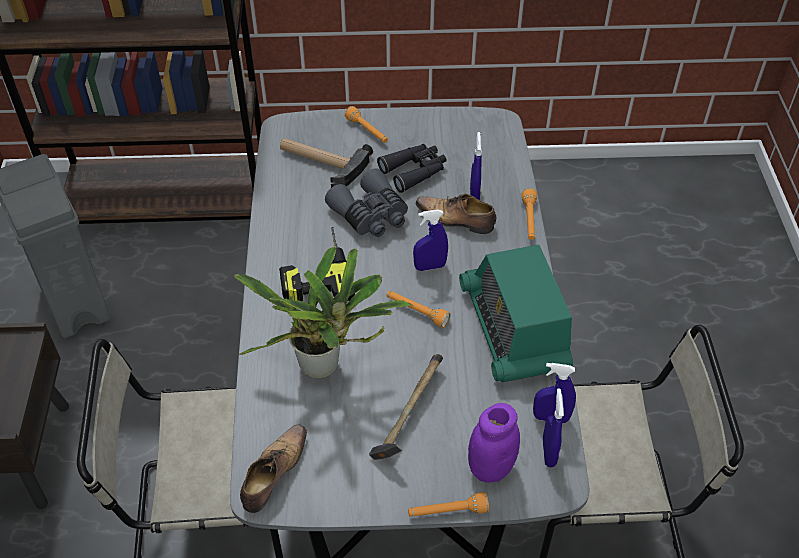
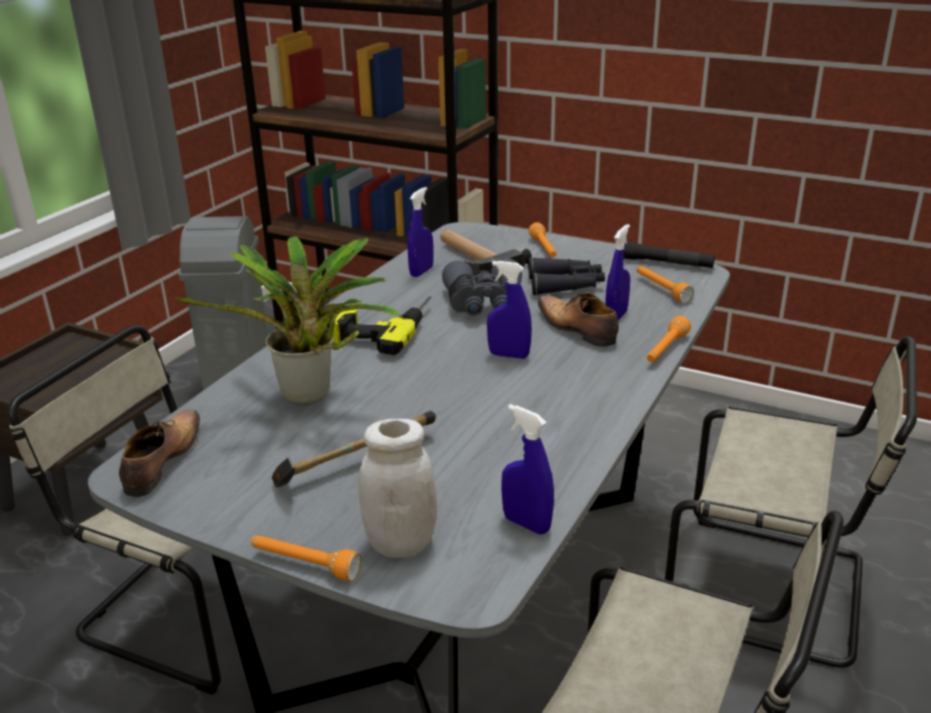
camera: 30 degrees right, 20 degrees down
shoe [240,424,307,513] -> shoe turned 45 degrees counterclockwise [119,409,200,497]
orange flashlight [386,291,451,328] -> orange flashlight moved to [636,266,694,303]
radio [459,245,573,382] -> none
purple jar [468,403,520,483] -> white jar [358,419,437,558]
blue spray bottle [543,388,564,467] -> blue spray bottle moved to [407,187,434,277]
none -> black flashlight [624,241,715,268]
none -> beige chair [665,336,917,668]

